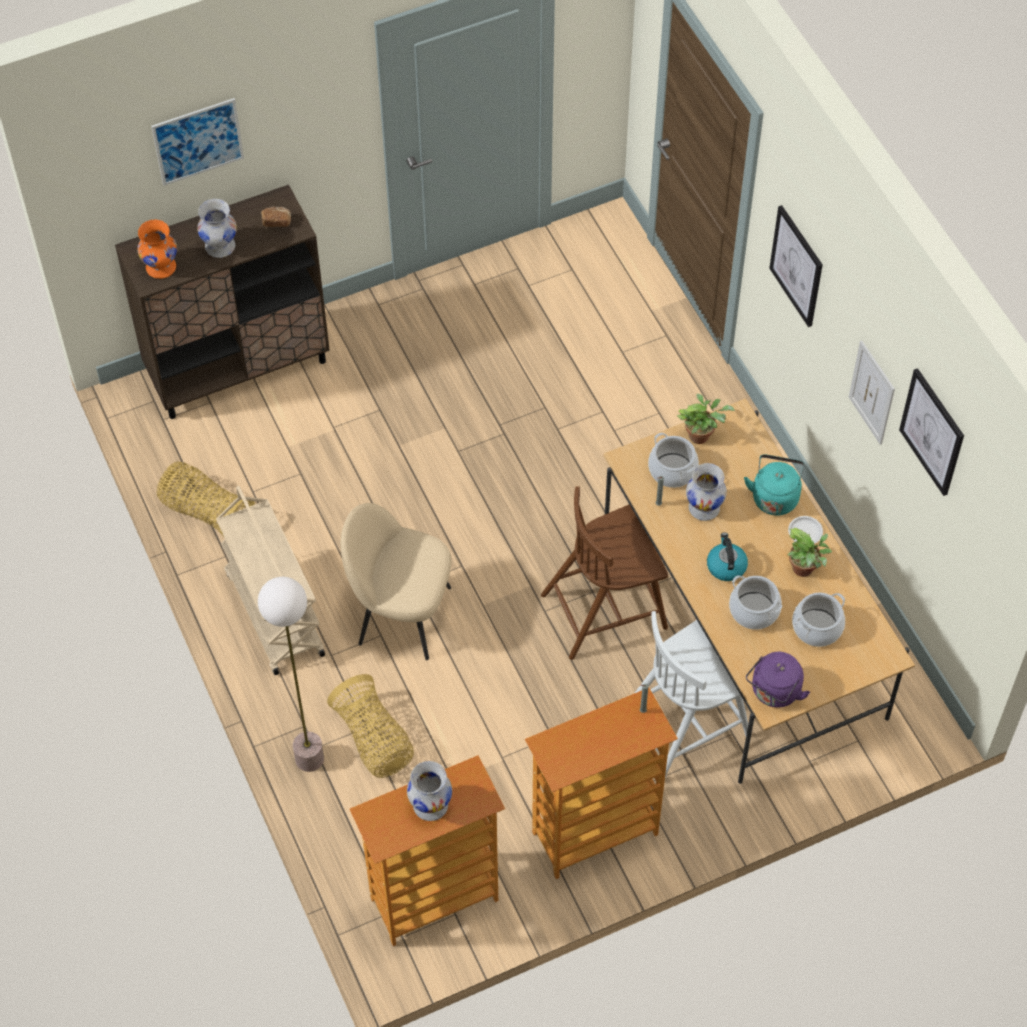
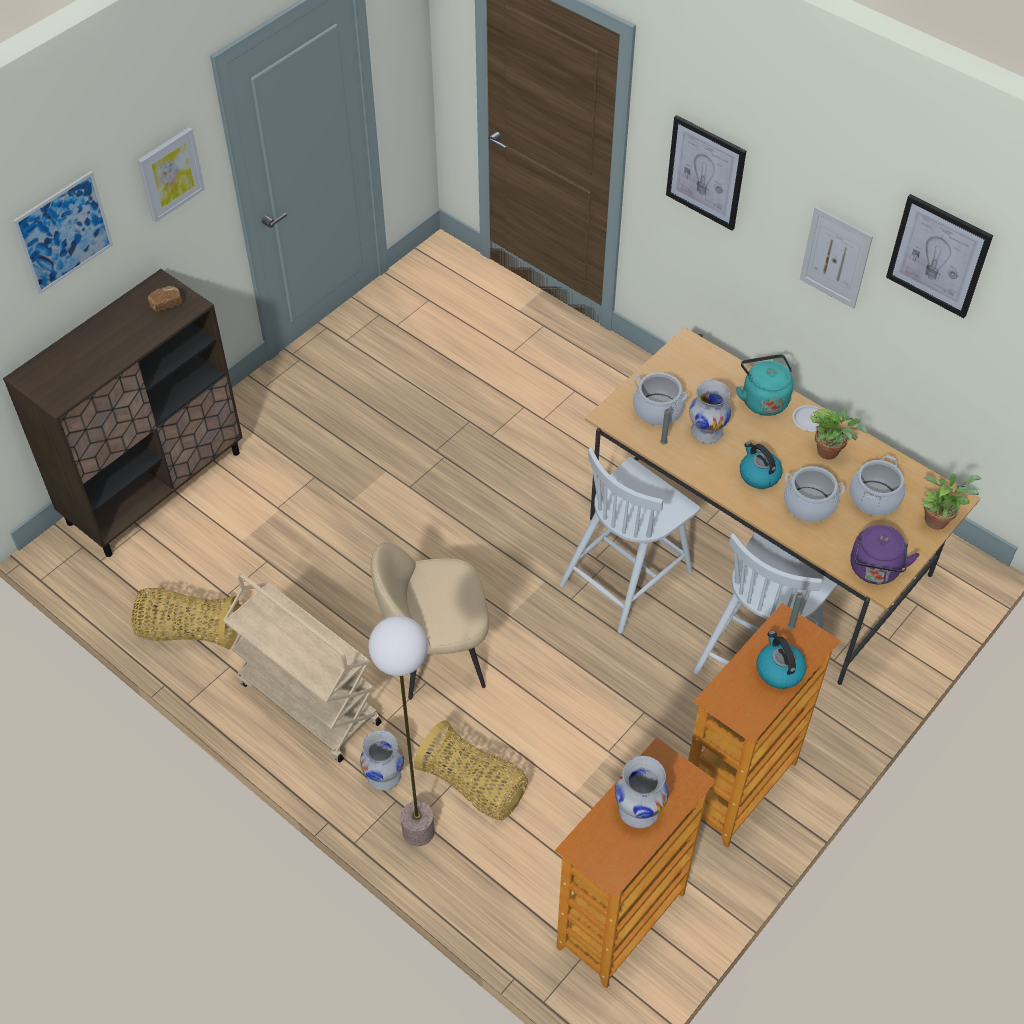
camera: 25 degrees left, 5 degrees down
orange vase [137,220,177,279] -> none
white vase [197,199,237,258] -> white vase moved to [360,730,404,791]
brown chair [541,486,668,660] -> white chair [559,448,700,634]
potted plant [677,394,735,444] -> potted plant moved to [922,473,982,530]
none -> picture [138,127,205,222]
none -> kettle [756,631,806,689]

